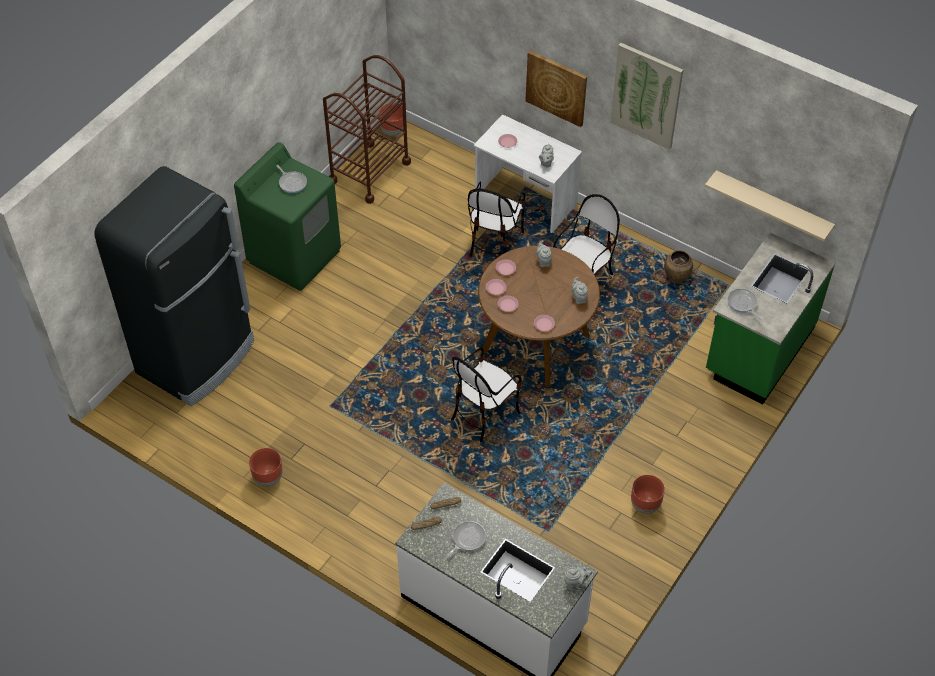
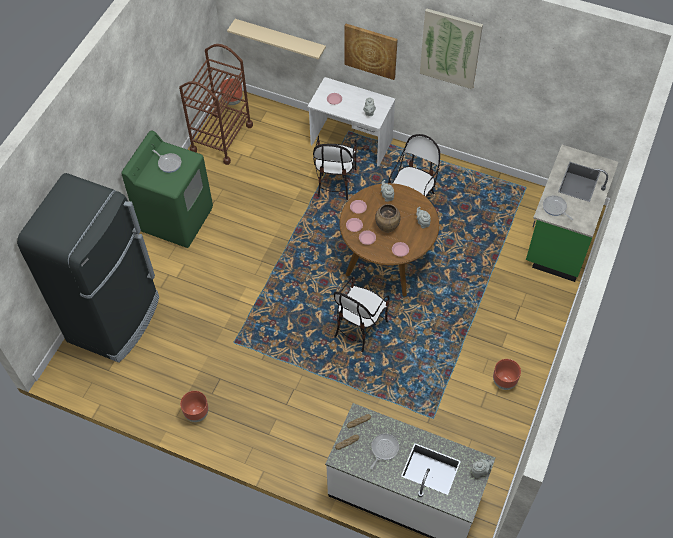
camera: 10 degrees left, 5 degrees up
brown vase [665,250,693,284] -> brown vase moved to [375,204,401,233]
beige shelf [705,170,835,241] -> beige shelf moved to [227,19,326,60]

